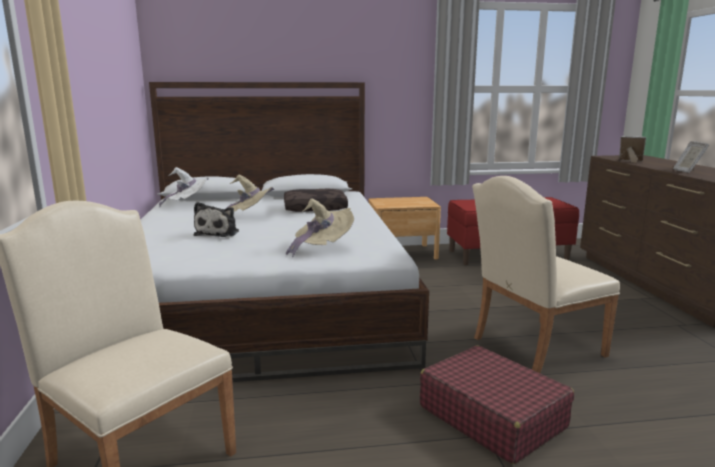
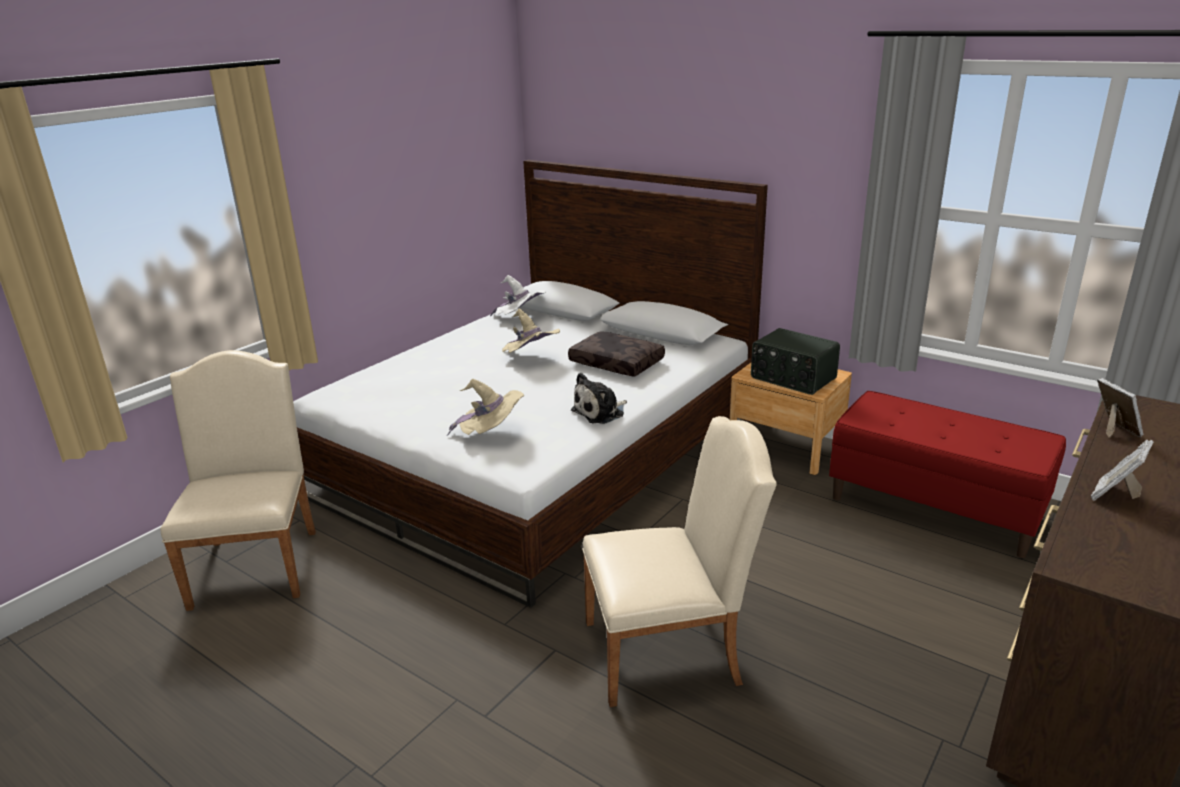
camera: 45 degrees right, 10 degrees up
plush toy [193,202,239,237] -> plush toy moved to [571,373,627,424]
red suitcase [420,345,574,464] -> none
beige chair [472,176,620,373] -> beige chair turned 150 degrees clockwise [583,416,777,707]
none -> radio [751,328,840,395]

